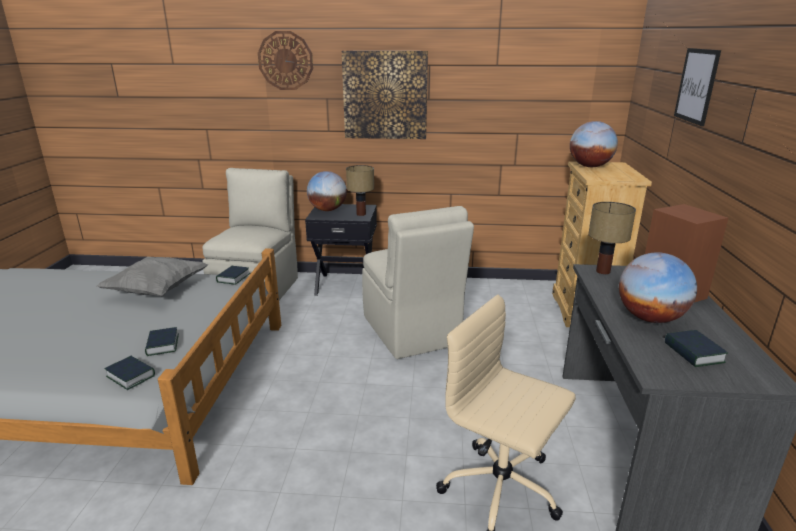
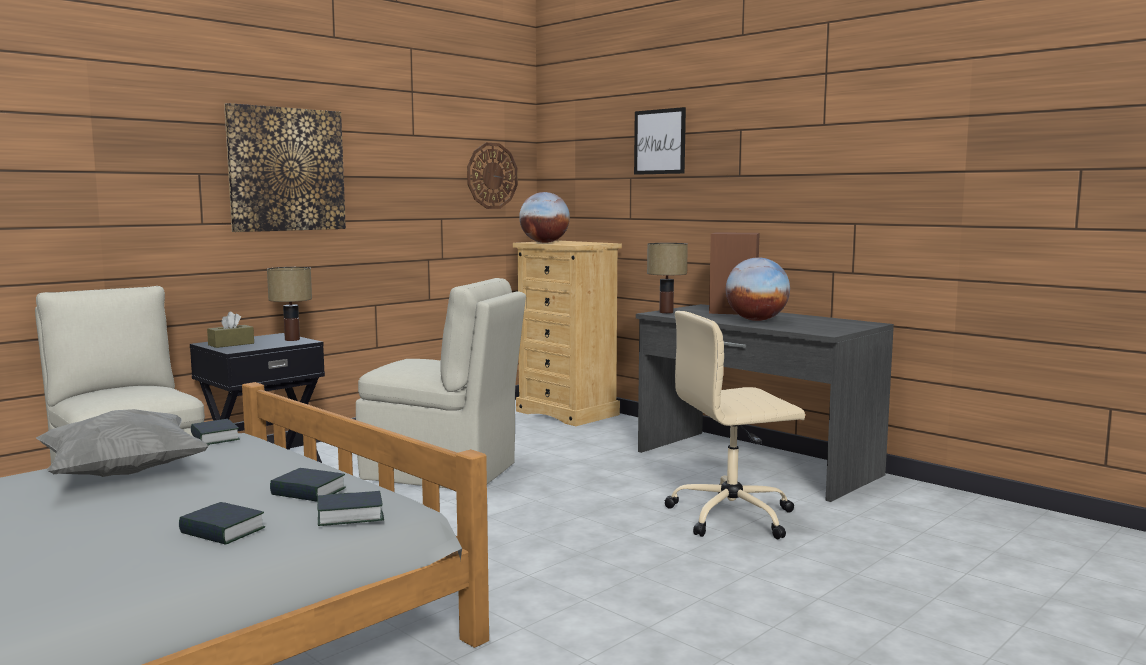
camera: 50 degrees left, 15 degrees down
wall clock [258,31,313,90] -> wall clock moved to [467,143,518,209]
globe [307,171,347,211] -> brown tissue box [207,312,254,348]
book [665,330,728,367] -> book moved to [179,502,265,545]

